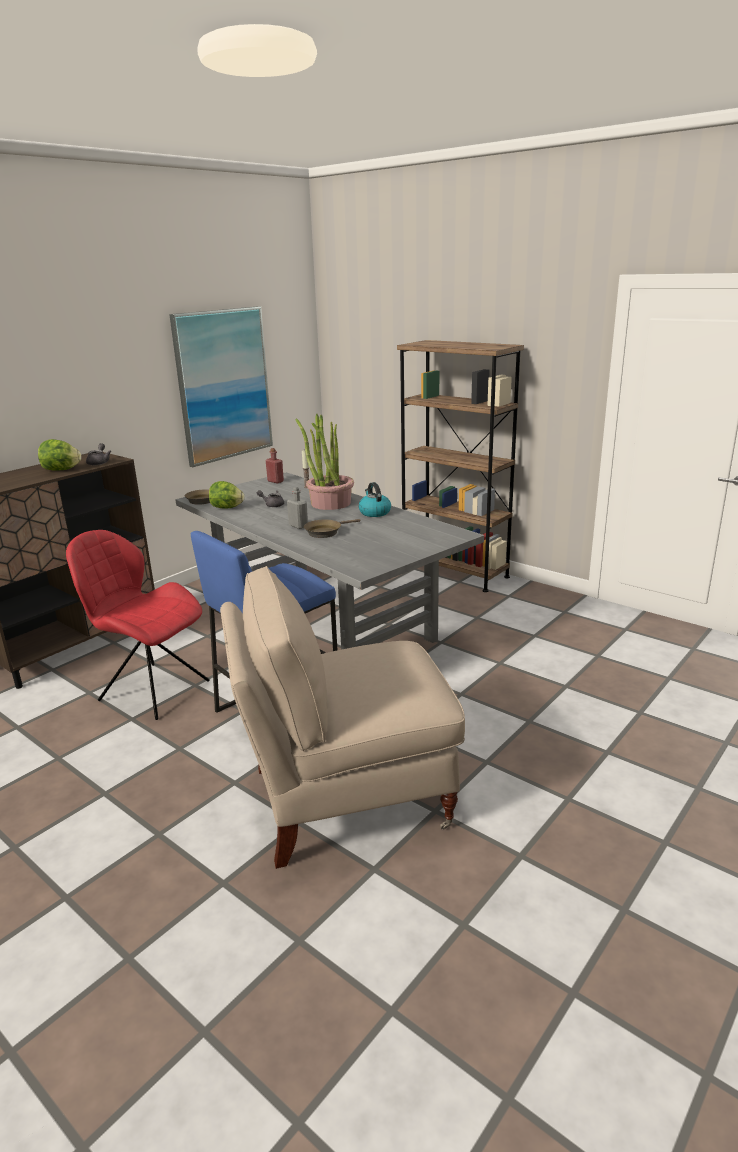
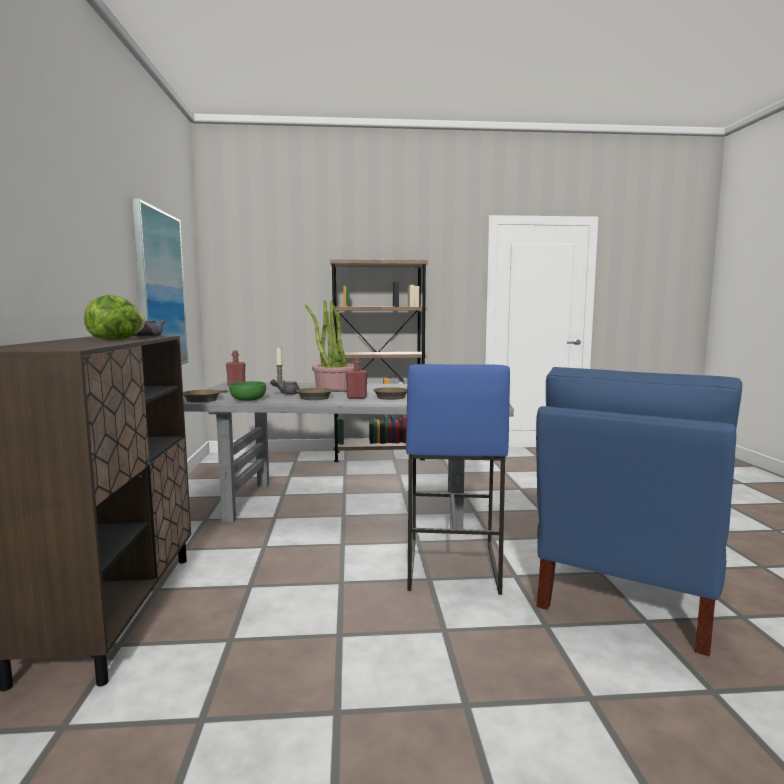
camera: 45 degrees left, 15 degrees down
red chair [66,530,210,720] -> none
lettuce [209,481,244,508] -> green bowl [229,381,266,401]
beige chair [220,566,465,869] -> blue chair [536,367,742,656]
grey bottle [287,487,308,529] -> red bottle [346,357,368,399]
kettle [359,482,391,517] -> none
none -> brown frying pan [296,388,347,400]

